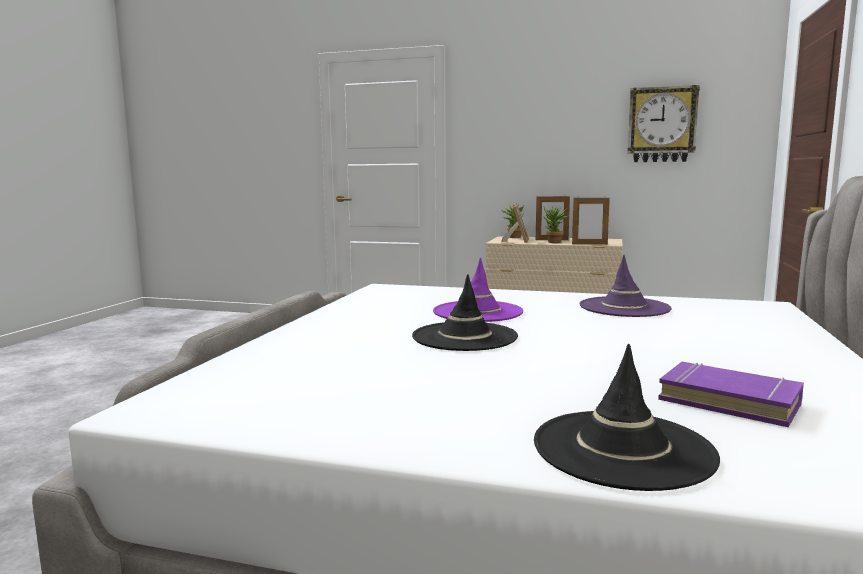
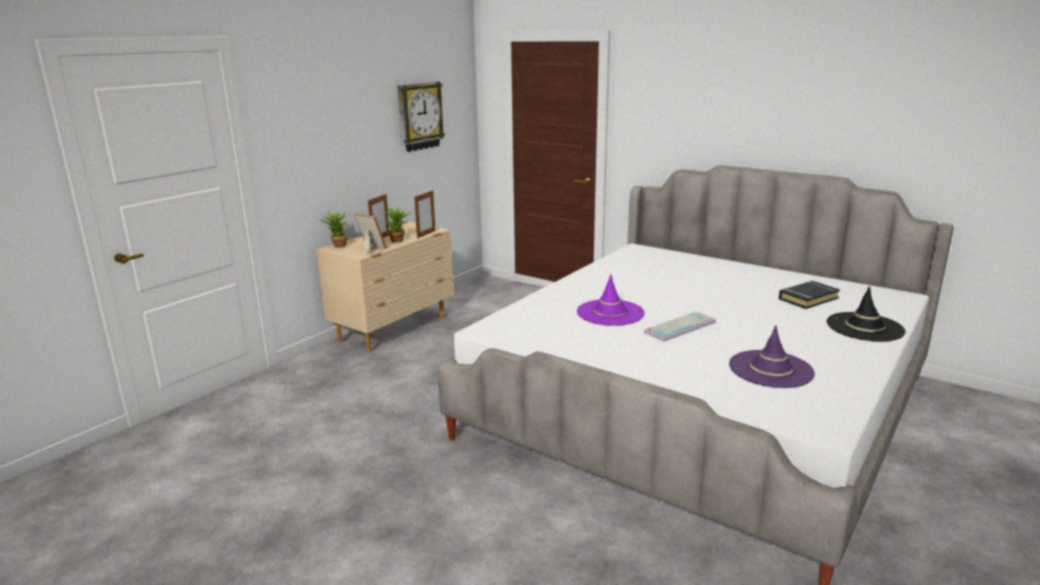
camera: 70 degrees left, 10 degrees up
black hat [412,274,518,351] -> keyboard [644,311,716,342]
purple hat [579,255,671,317] -> purple hat moved to [729,325,815,388]
purple book [658,362,804,427] -> black book [779,281,840,309]

